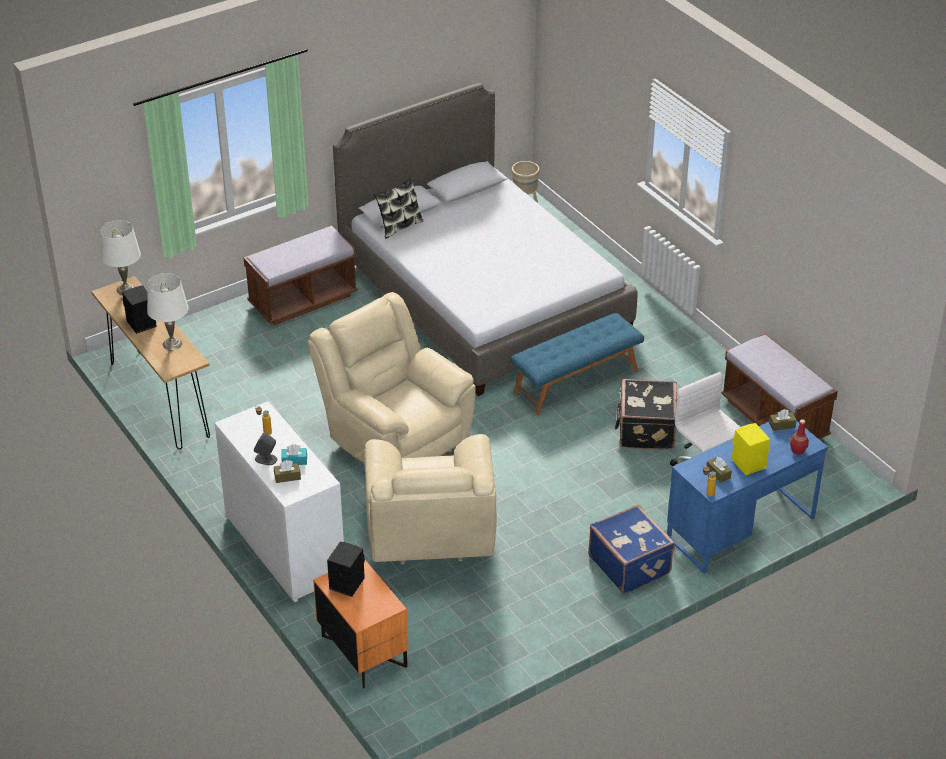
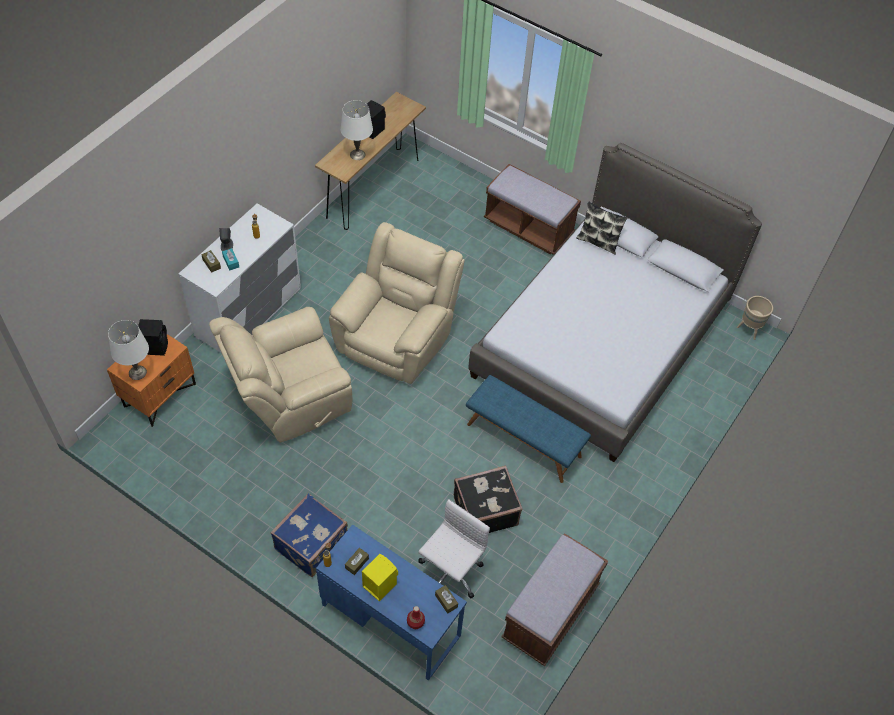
camera: 65 degrees right, 15 degrees up
white table lamp [101,220,141,295] -> white table lamp moved to [108,320,149,380]

